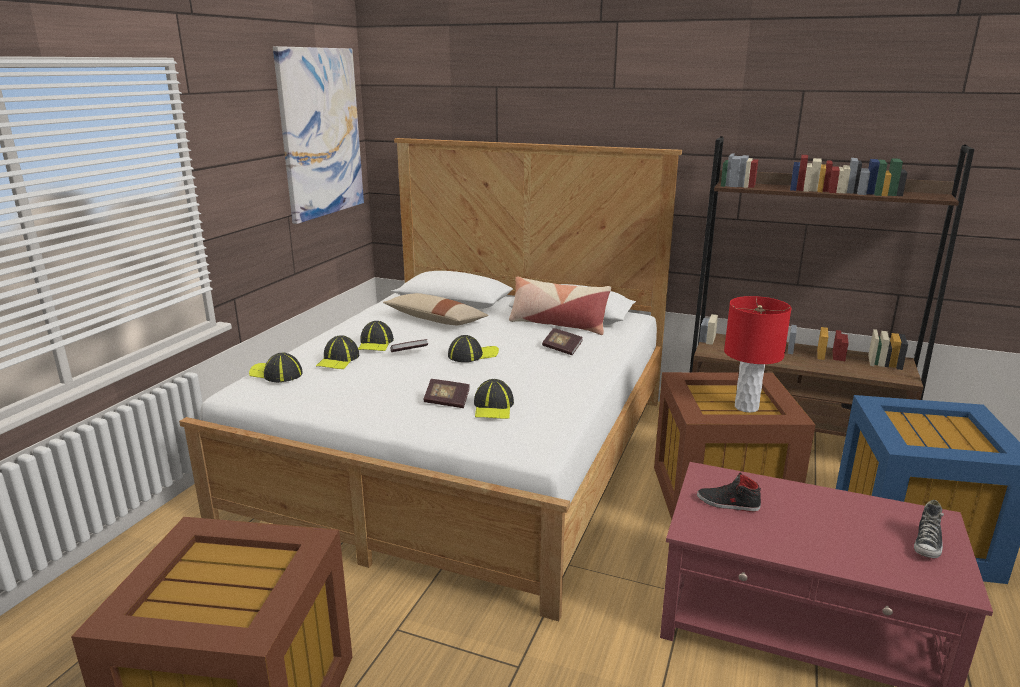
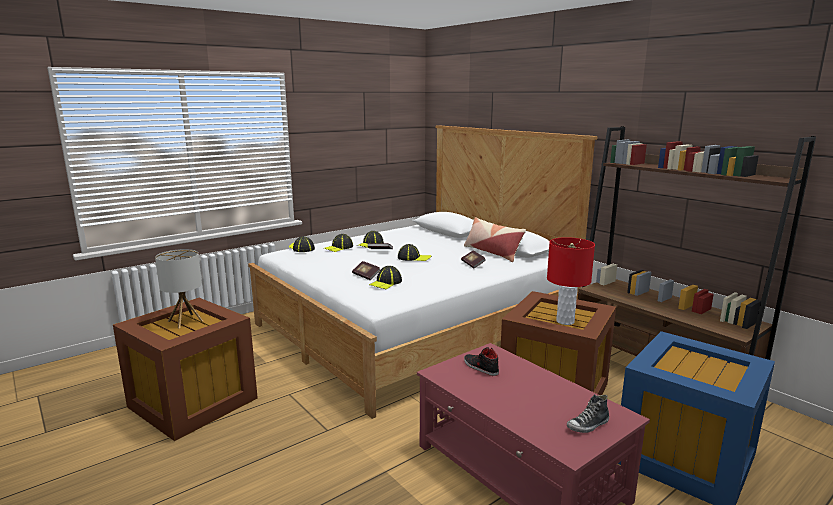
camera: 30 degrees right, 5 degrees down
picture [273,46,364,224] -> none
beige pillow [383,293,489,325] -> none
none -> table lamp [155,249,203,329]

